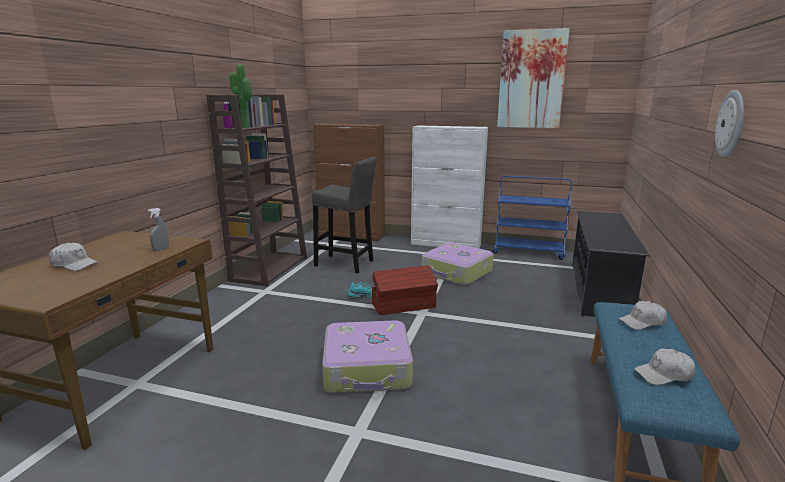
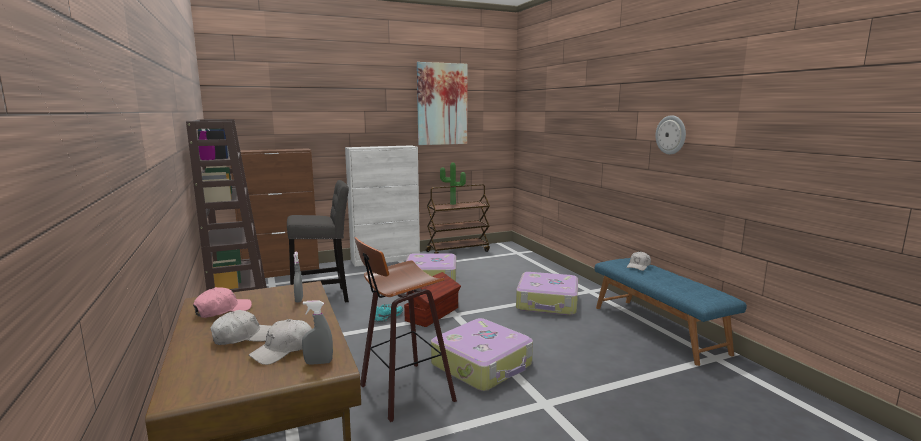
camera: 40 degrees left, 5 degrees down
potted plant [230,64,252,128] -> potted plant moved to [440,162,466,205]
blue cart [492,176,572,260] -> brown cart [426,184,490,253]
black shoe rack [572,211,650,317] -> none
white cap [634,348,696,385] -> white cap moved to [249,319,312,365]
none -> pink cap [193,287,252,318]
none -> grey spray bottle [302,300,333,364]
none -> stool [354,237,457,422]
none -> suitcase [516,272,578,315]

